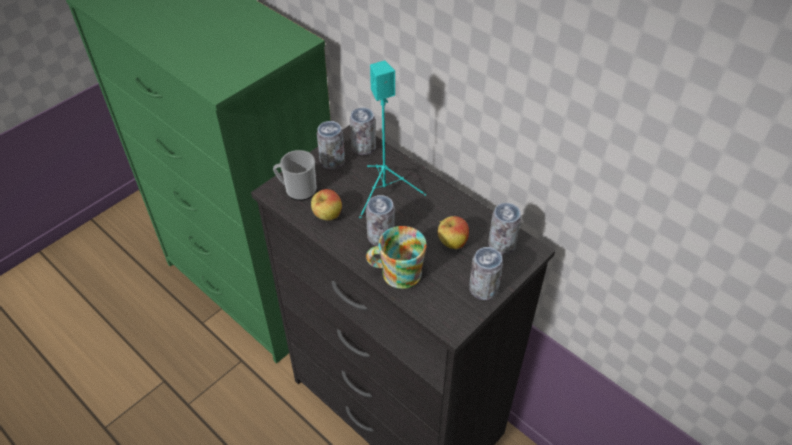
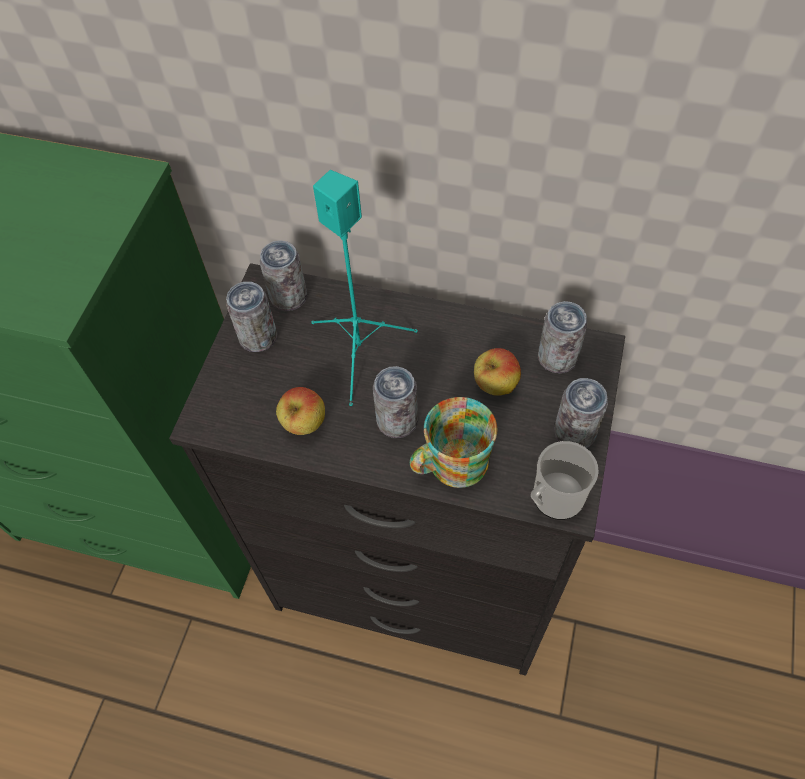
camera: 25 degrees left, 10 degrees up
mug [273,150,317,201] -> mug moved to [531,441,599,520]

